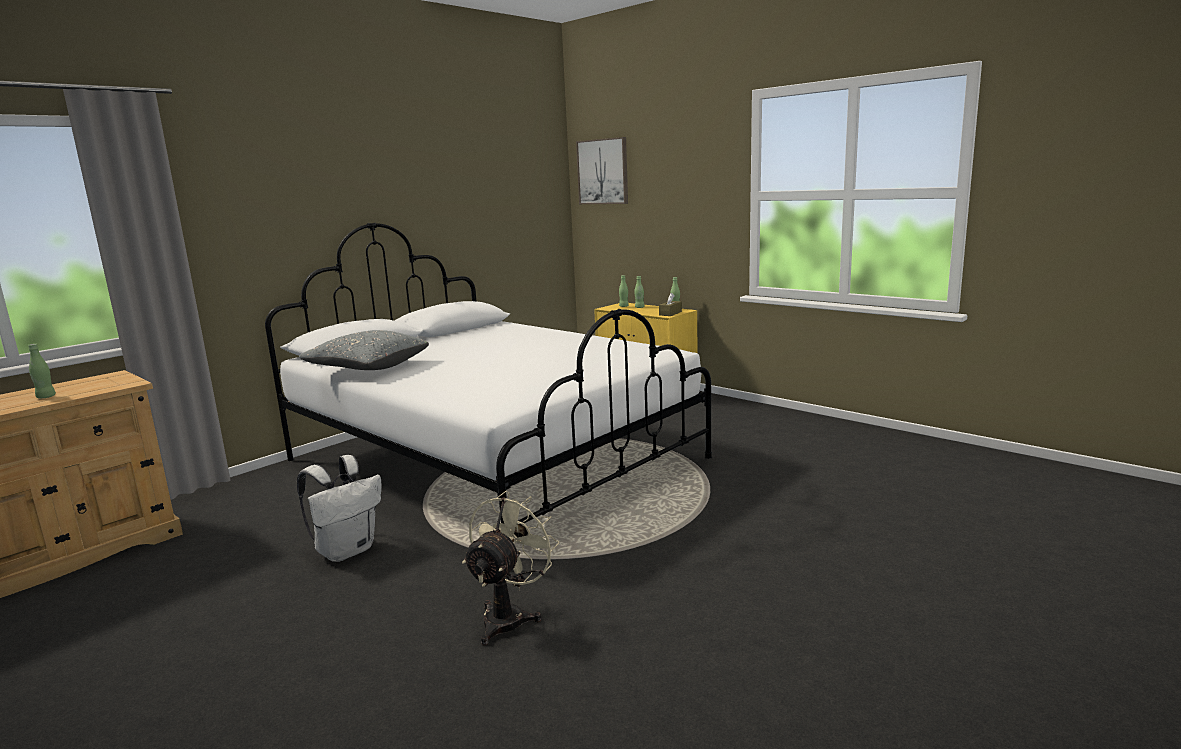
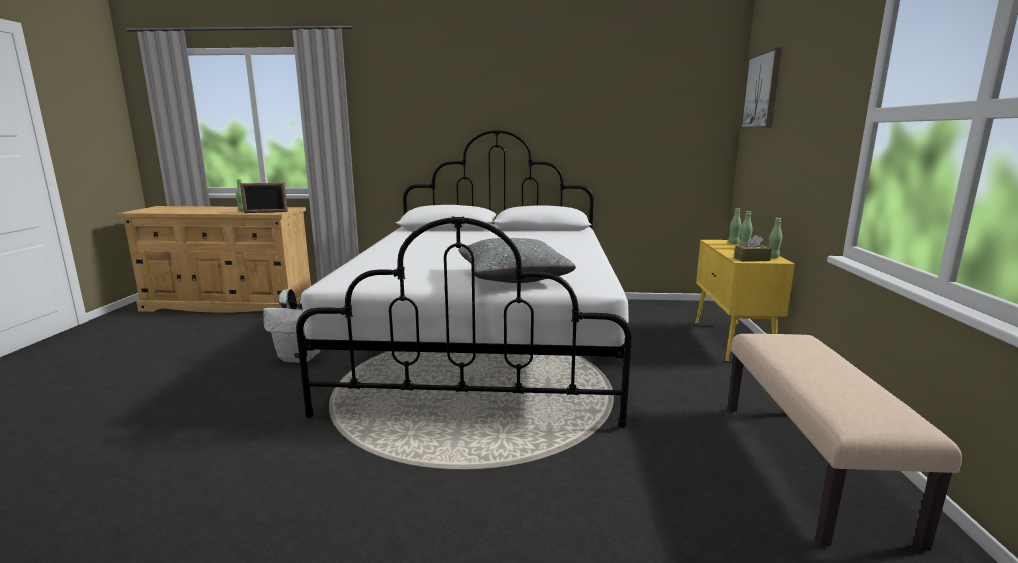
camera: 50 degrees right, 0 degrees up
grey pillow [299,330,429,370] -> grey pillow moved to [459,238,576,283]
beige fan [462,491,559,646] -> none
none -> picture frame [240,183,288,213]
none -> beige bench [728,334,962,551]

